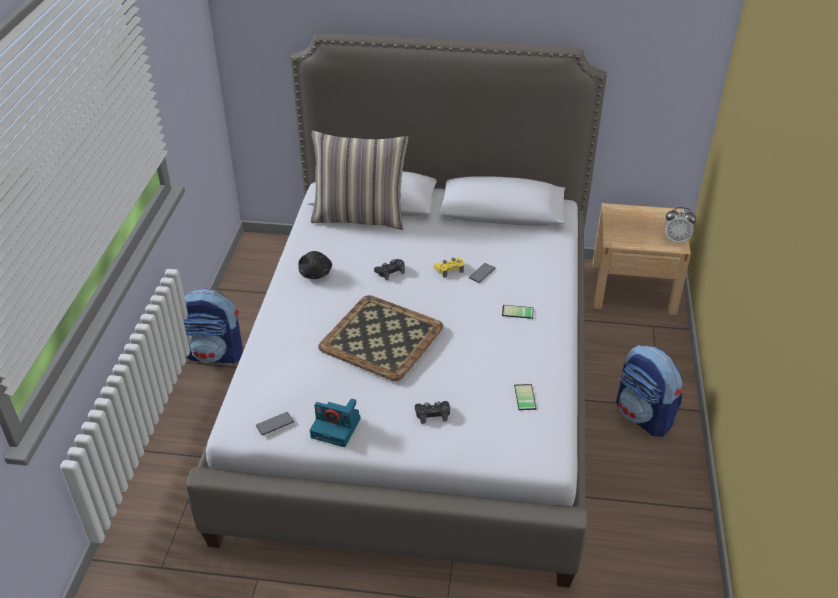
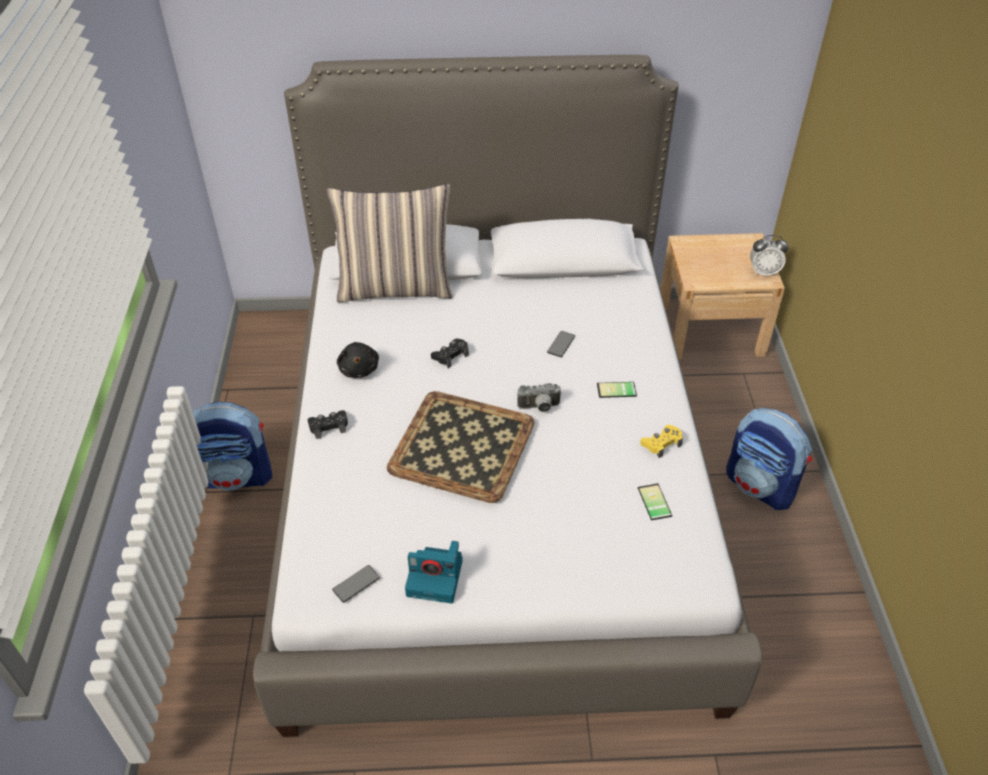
camera: 10 degrees left, 5 degrees up
black game controller [415,401,450,424] -> black game controller moved to [308,410,348,439]
yellow game controller [434,258,464,278] -> yellow game controller moved to [640,425,683,458]
none -> camera [517,383,562,412]

